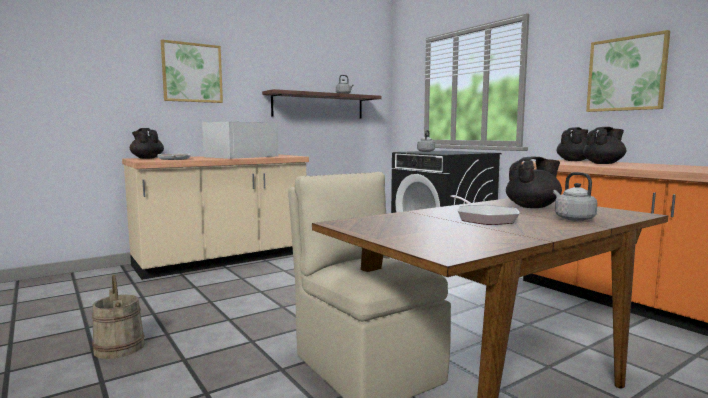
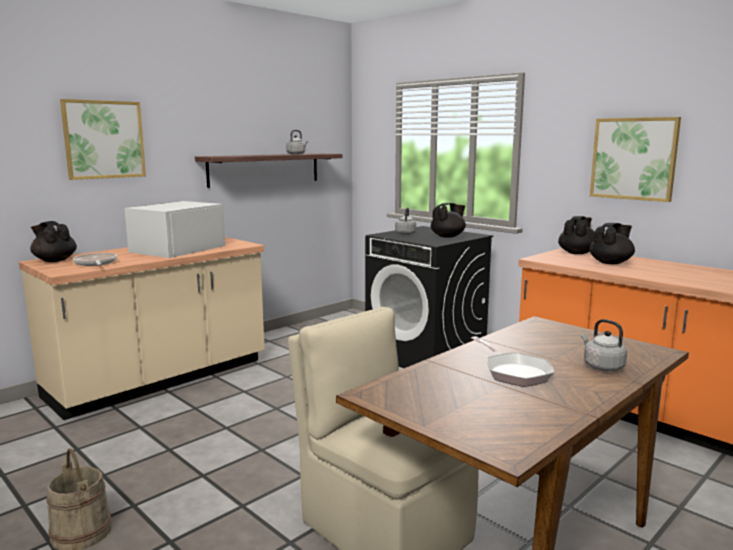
camera: 10 degrees left, 5 degrees up
black teapot [506,157,562,208] -> black teapot moved to [431,203,466,238]

